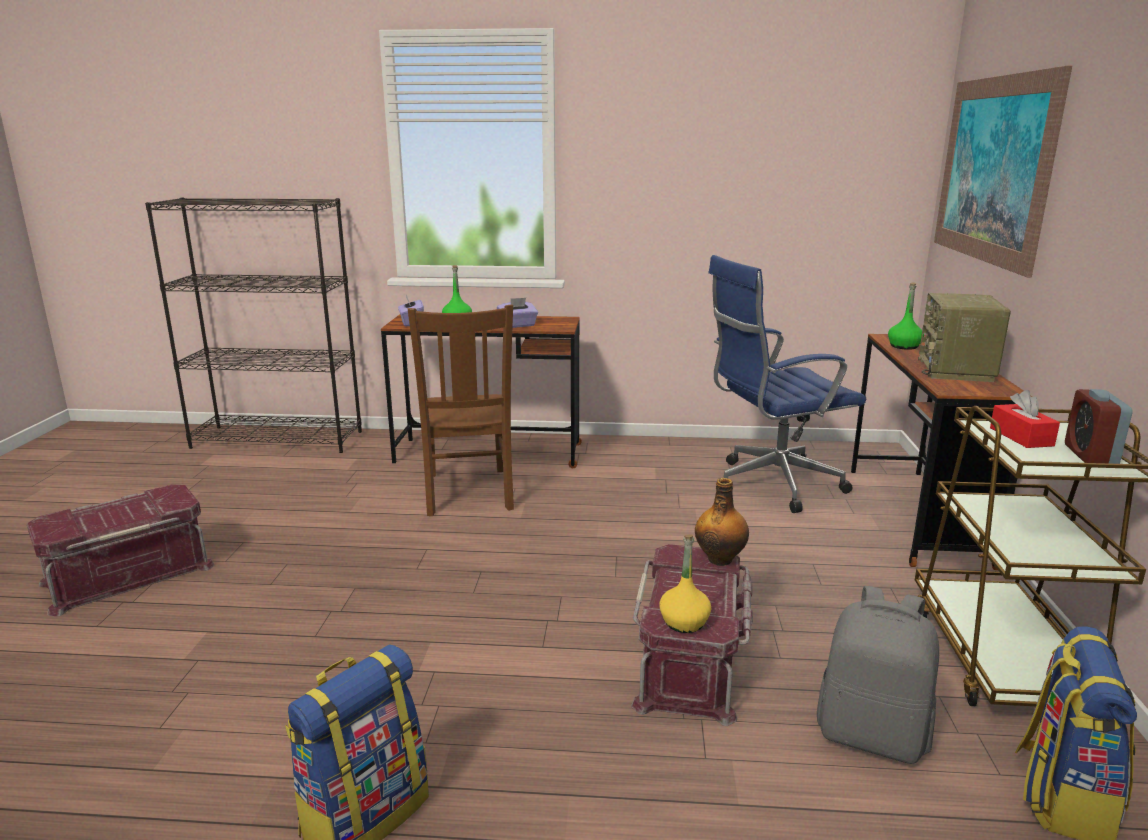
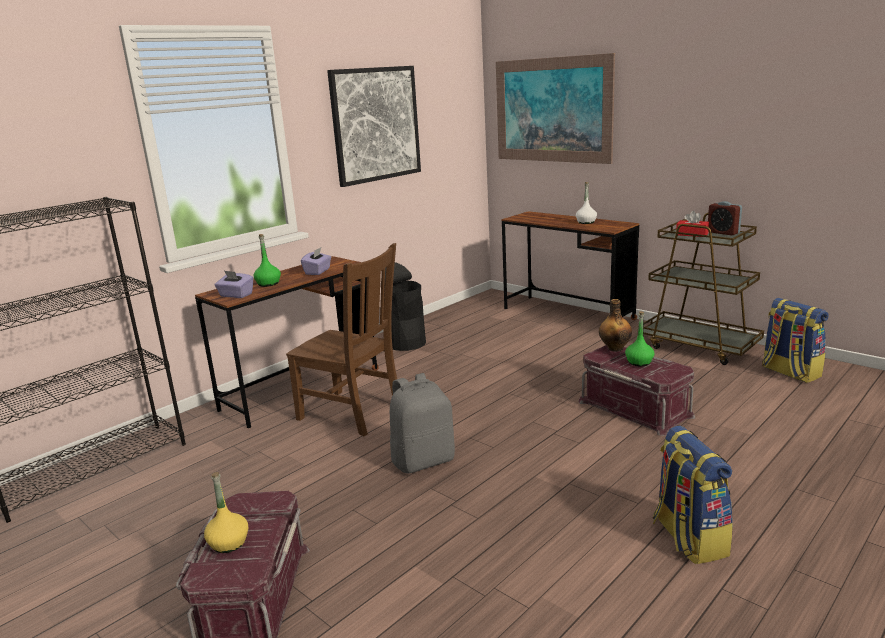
camera: 50 degrees left, 0 degrees up
yellow bottle [659,534,711,633] -> yellow bottle moved to [204,472,248,553]
blue office chair [708,255,866,513] -> none
grey backpack [817,586,939,764] -> grey backpack moved to [390,373,455,473]
green bottle [888,282,924,350] -> green bottle moved to [625,311,655,366]
radio [918,293,1011,382] -> white bottle [576,182,597,224]
none -> picture [327,66,421,187]
none -> black trash can [384,262,426,351]

